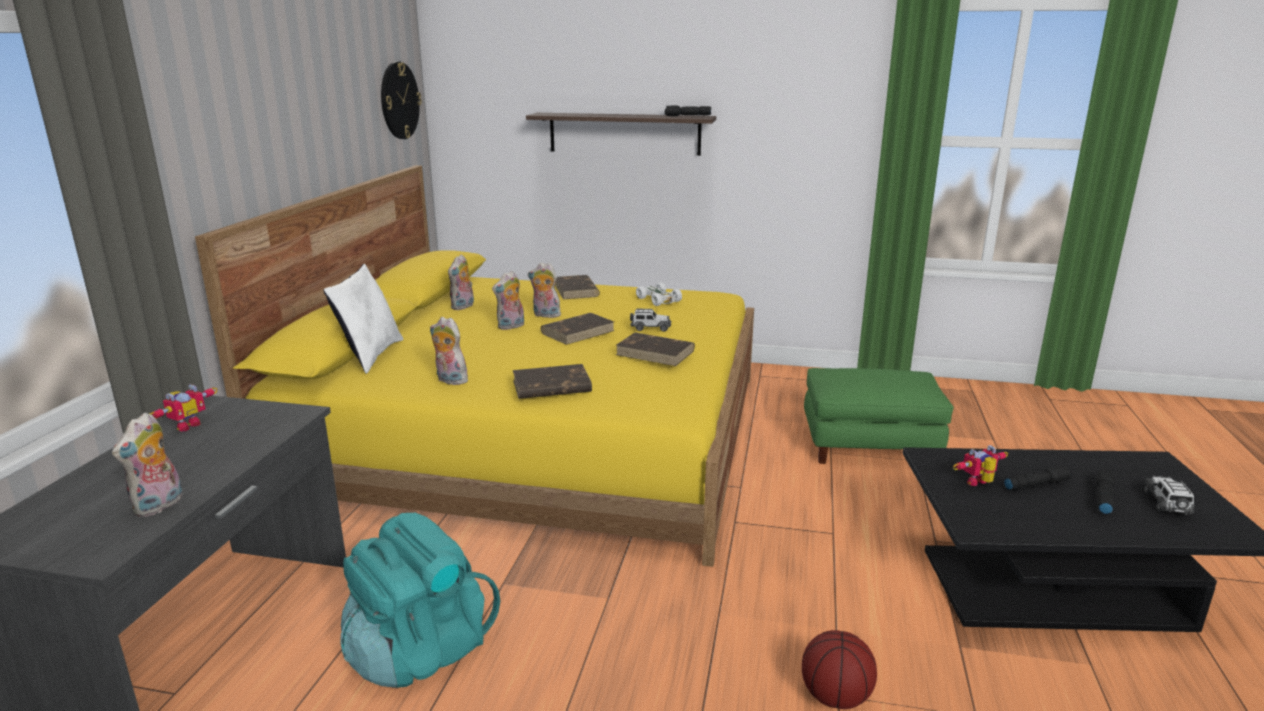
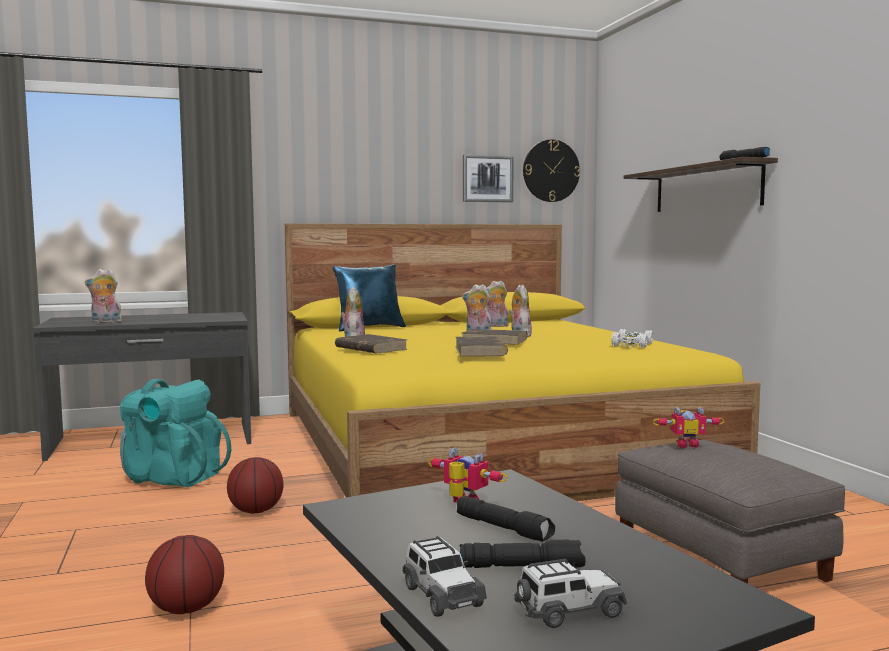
camera: 60 degrees right, 15 degrees down
toy robot [150,384,218,432] -> toy robot moved to [653,407,724,448]
white pillow [323,264,404,374] -> blue pillow [333,264,406,332]
brown book [555,275,600,299] -> none
toy car [630,309,671,332] -> toy car moved to [403,536,487,617]
green ottoman [804,368,954,464] -> grey ottoman [615,440,845,584]
none -> basketball [227,457,283,514]
none -> picture [463,154,514,202]

